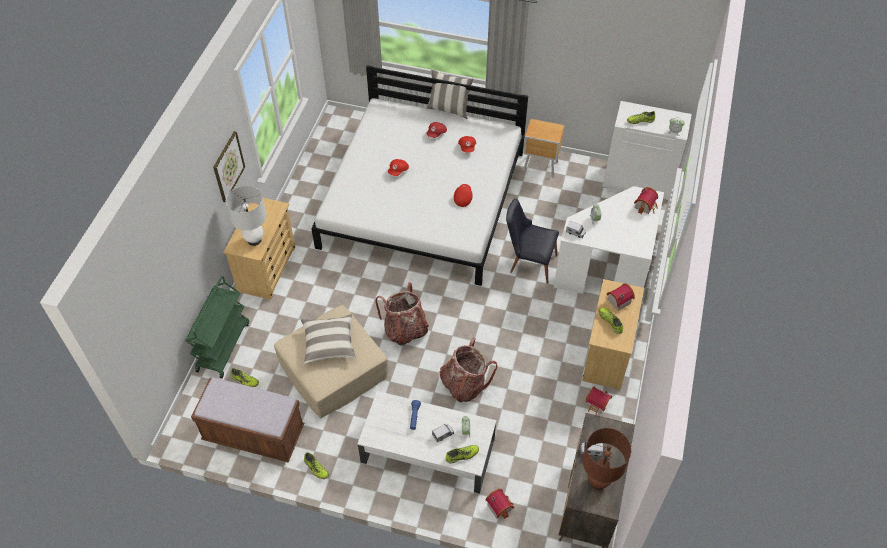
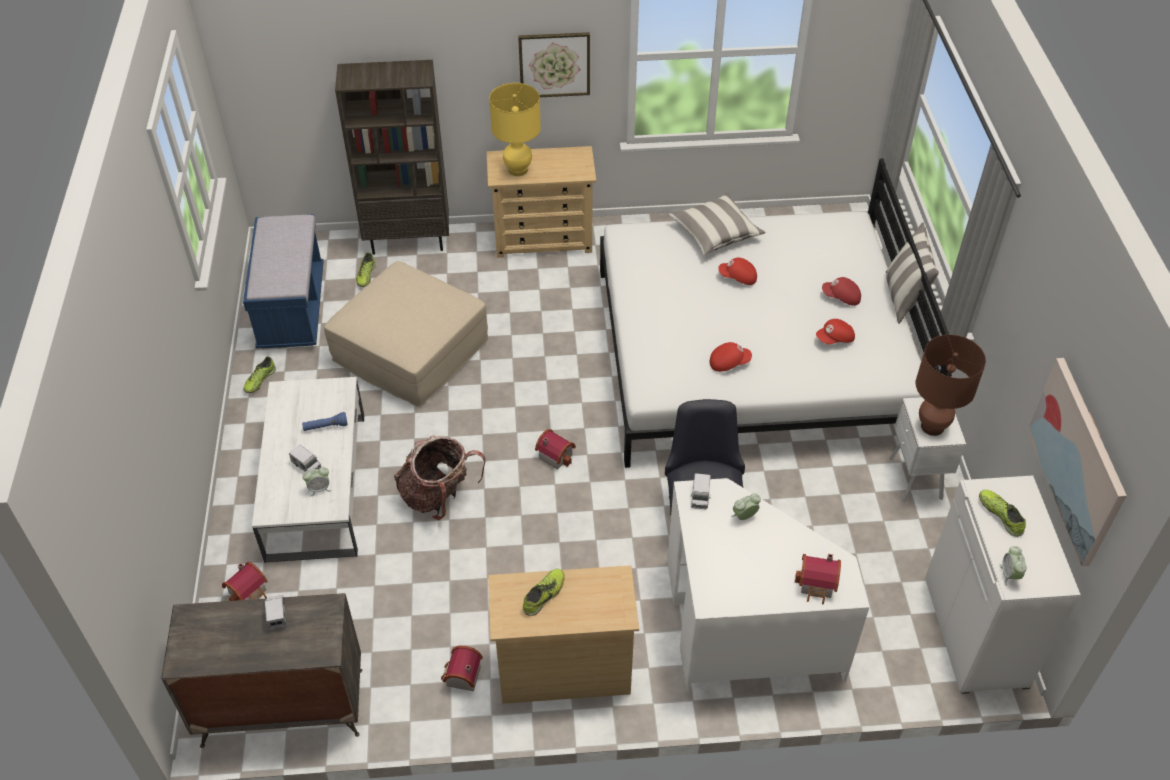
camera: 70 degrees right, 5 degrees down
green cart [185,276,249,378] -> brown bookcase [335,60,449,255]
brown bench [191,378,304,463] -> blue bench [243,214,324,348]
white table lamp [226,185,266,246] -> yellow table lamp [489,83,541,176]
pillow [301,314,356,364] -> pillow moved to [669,192,765,255]
backpack [375,282,428,346] -> none
shoe [446,445,479,463] -> none
brown nightstand [523,119,564,177] -> white nightstand [889,397,966,502]
brown table lamp [583,428,631,490] -> brown table lamp moved to [916,335,986,436]
toy house [606,283,635,311] -> toy house moved to [535,429,576,470]
none -> picture [1027,358,1127,566]

